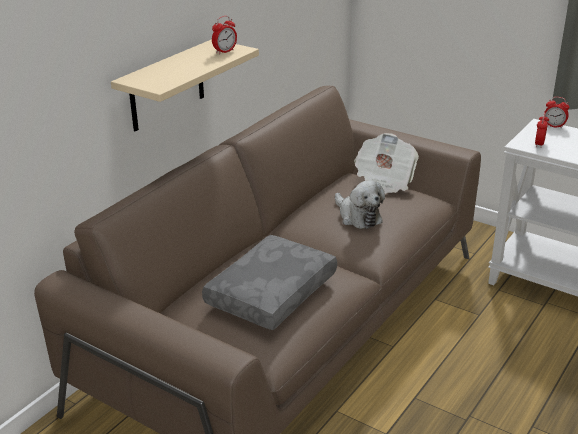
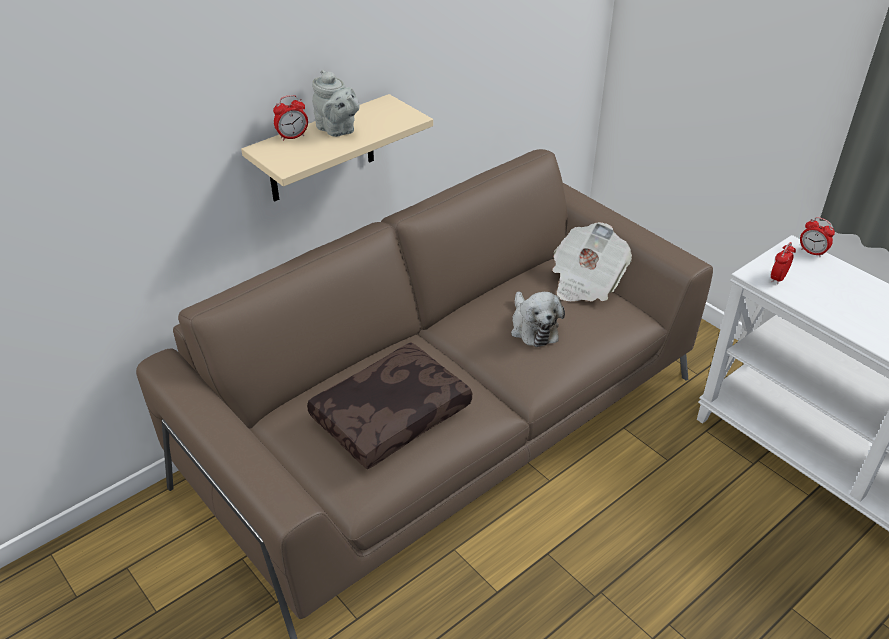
camera: 15 degrees right, 10 degrees up
grey pillow [202,235,337,330] -> brown pillow [307,342,472,469]
alarm clock [212,16,237,55] -> alarm clock moved to [273,95,308,141]
none -> grey teapot [312,70,360,137]

